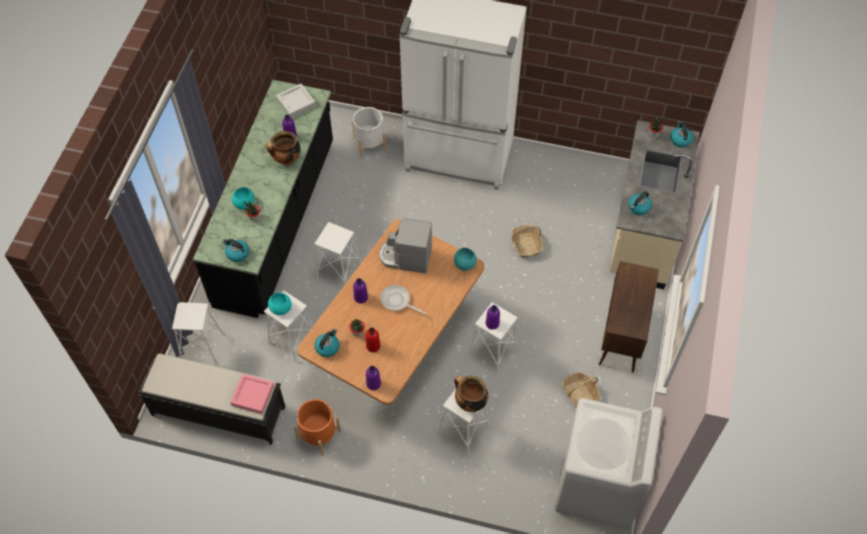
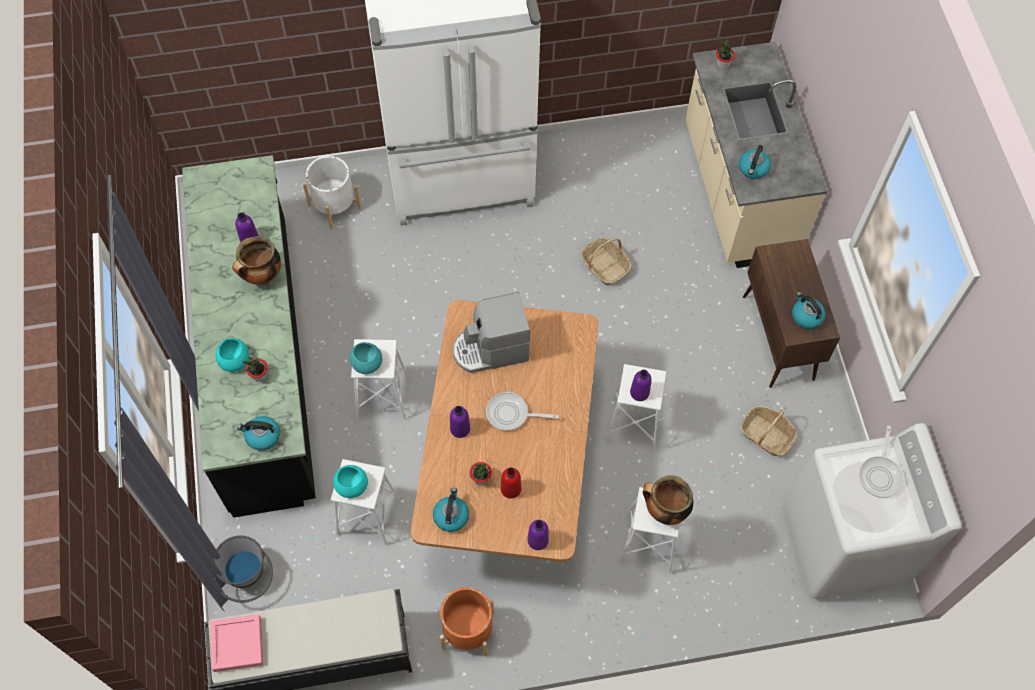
camera: 25 degrees left, 5 degrees up
white stool [172,302,223,364] -> grey bucket [213,535,273,603]
pink tray [230,374,274,414] -> pink tray moved to [210,615,263,672]
grey tray [276,84,316,118] -> none
turquoise bowl [454,248,477,271] -> turquoise bowl moved to [350,342,382,374]
kettle [670,121,693,147] -> kettle moved to [792,292,826,329]
none -> frying pan [859,426,903,498]

